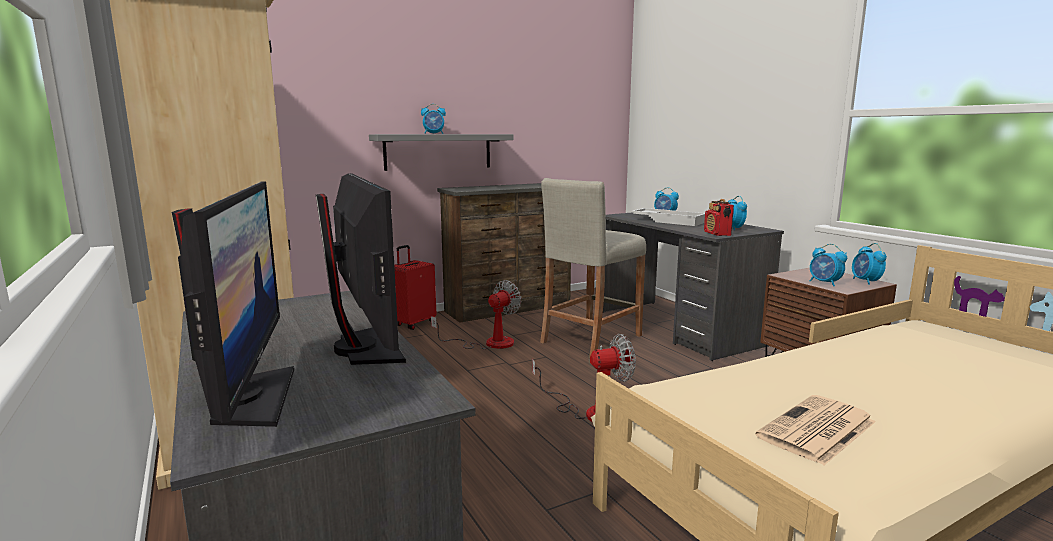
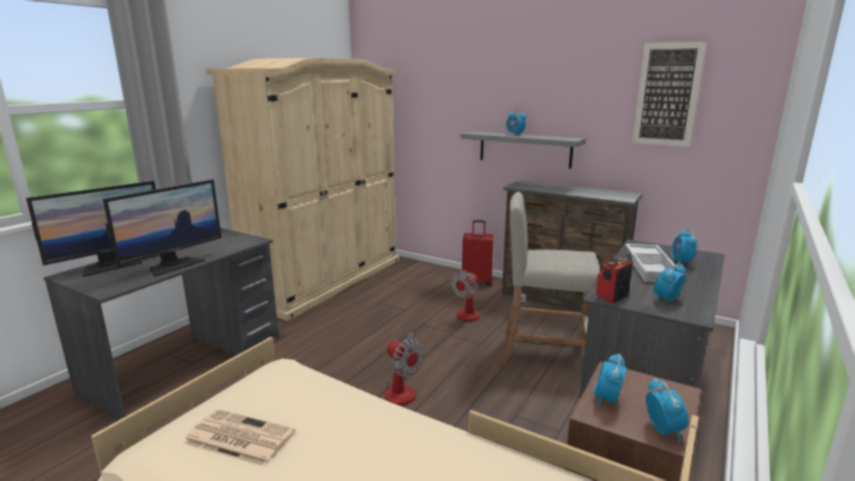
camera: 60 degrees right, 5 degrees up
fan [431,280,522,349] -> fan turned 120 degrees clockwise [451,270,526,322]
alarm clock [852,243,887,285] -> alarm clock turned 120 degrees clockwise [646,378,689,442]
none -> picture [632,42,706,147]

